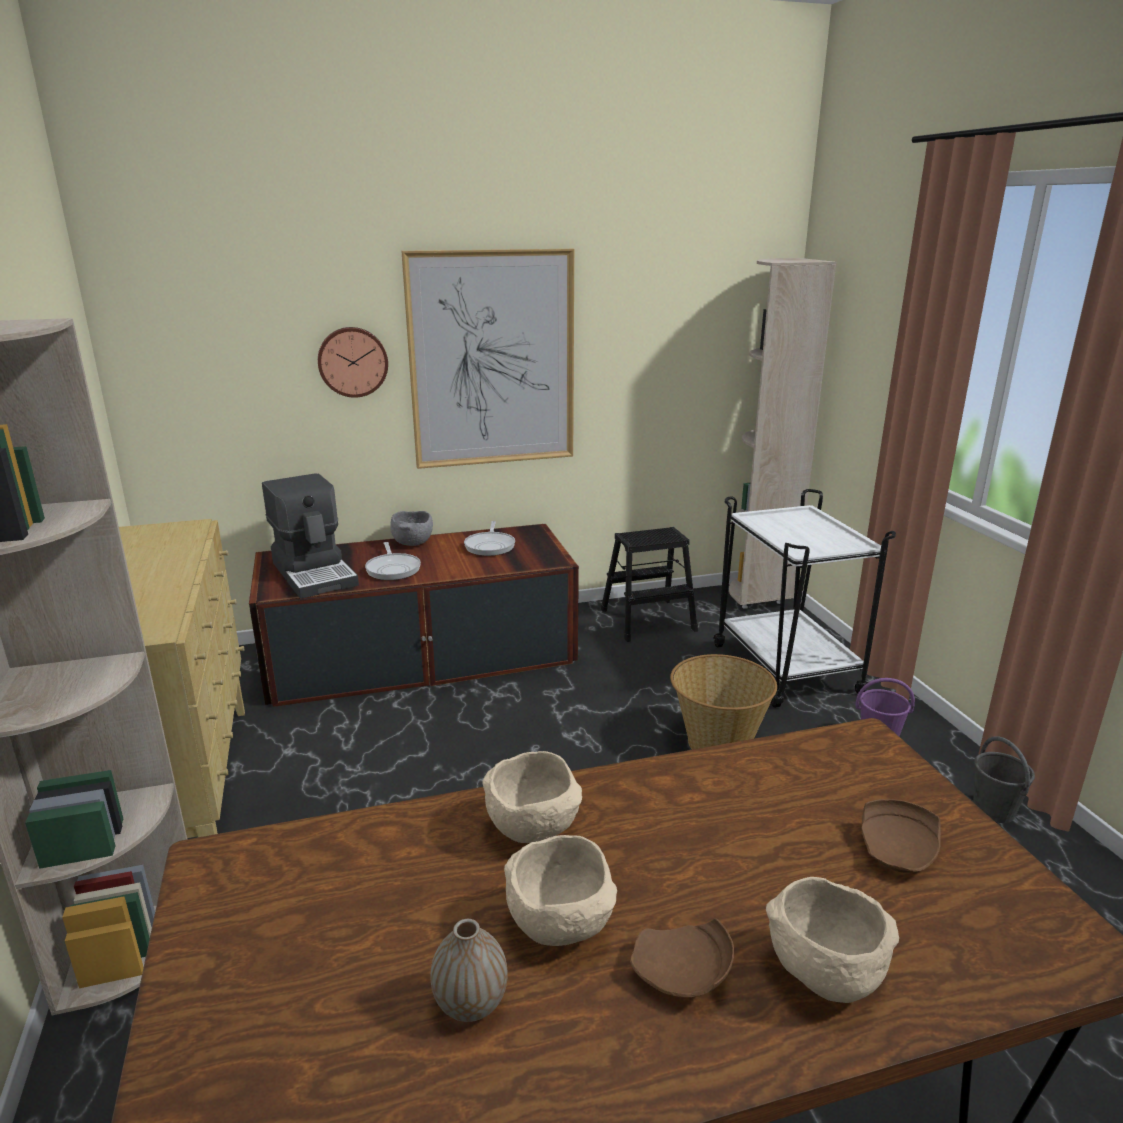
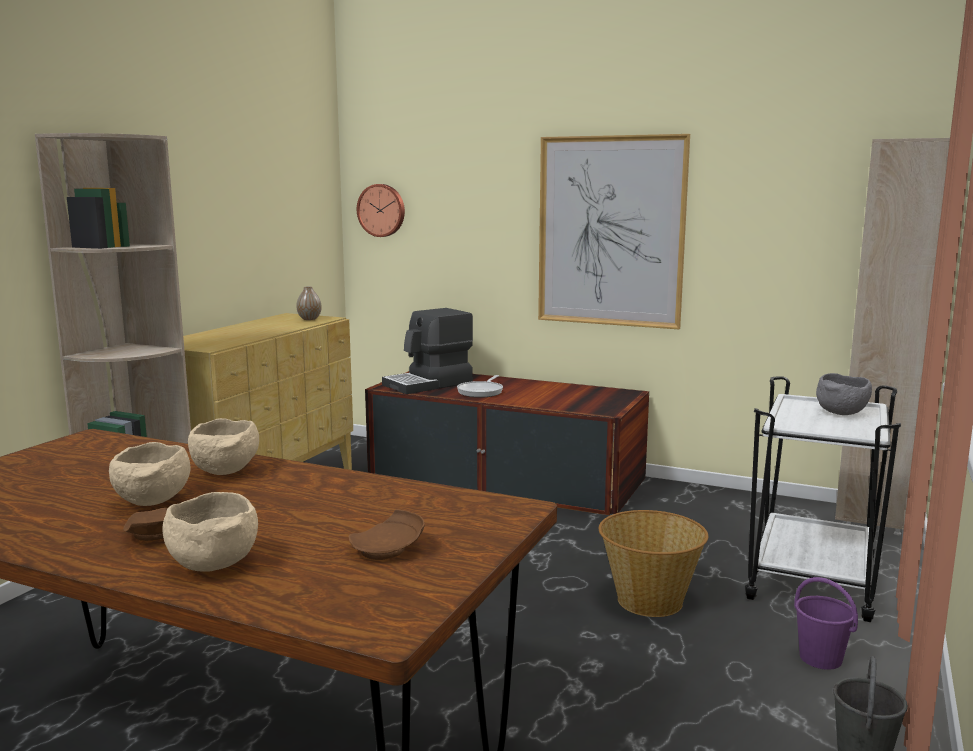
camera: 40 degrees right, 10 degrees down
coffee machine [262,473,359,599] -> coffee machine turned 45 degrees clockwise [382,308,473,394]
wall clock [318,327,388,398] -> wall clock moved to [357,184,405,237]
grey bowl [390,511,433,546] -> grey bowl moved to [816,373,872,415]
vase [431,919,508,1022] -> vase moved to [296,286,322,320]
frying pan [464,521,515,556] -> none
black step ladder [600,527,698,642] -> none

